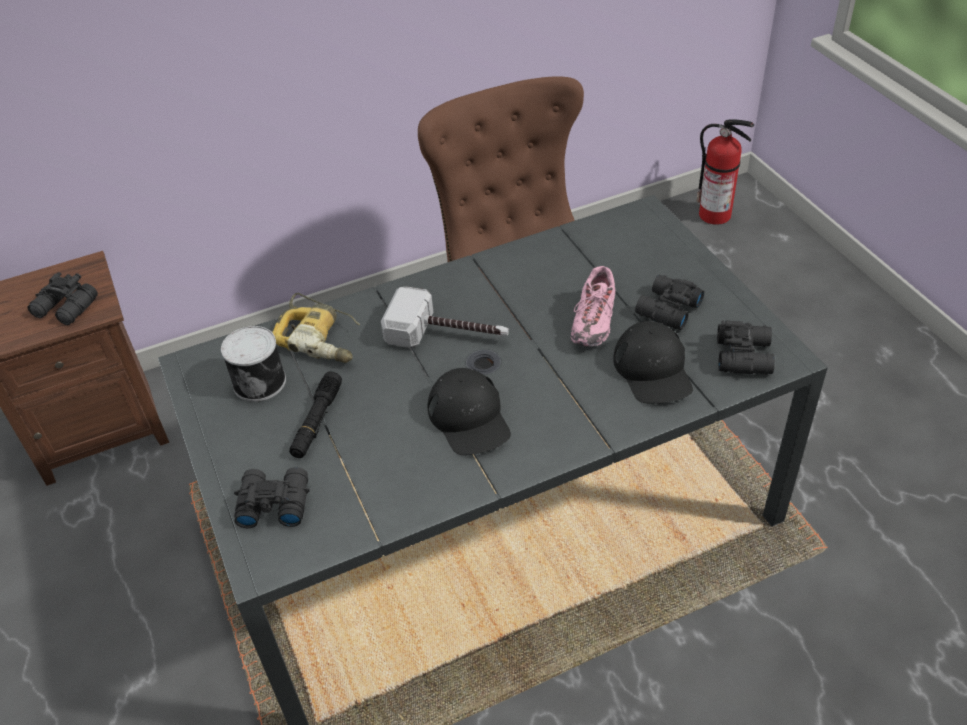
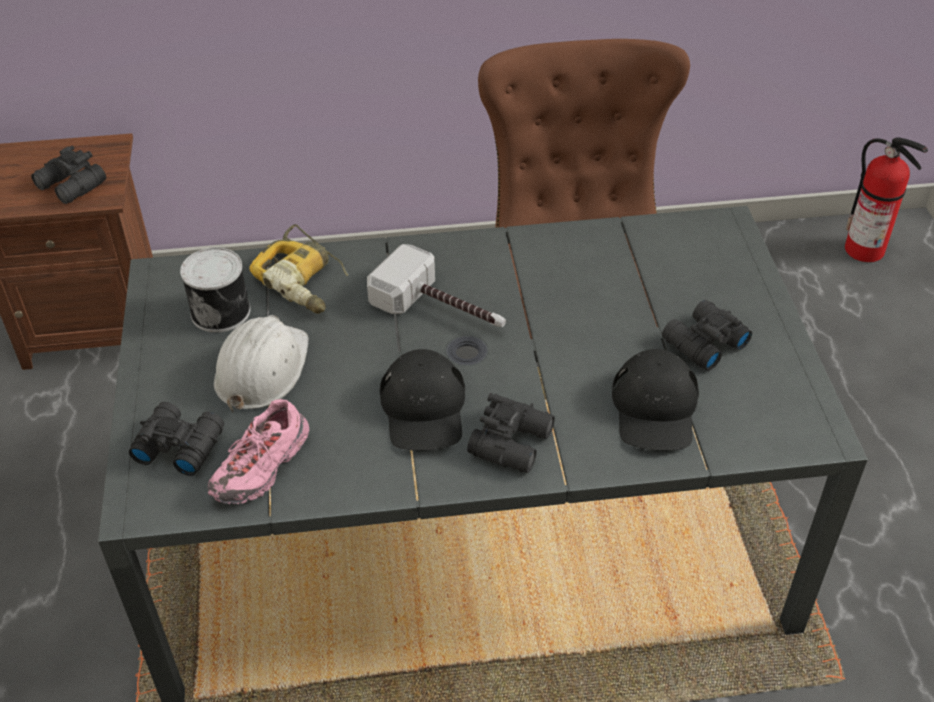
camera: 15 degrees right, 0 degrees up
black flashlight [289,371,342,458] -> white hard hat [214,315,309,412]
pink shoe [571,266,616,347] -> pink shoe moved to [208,399,309,504]
black binoculars [717,320,775,375] -> black binoculars moved to [467,393,555,473]

